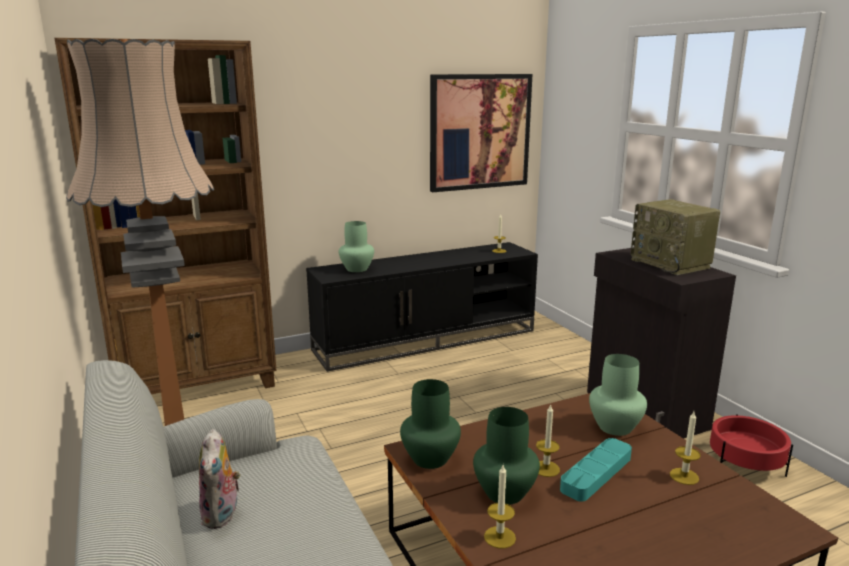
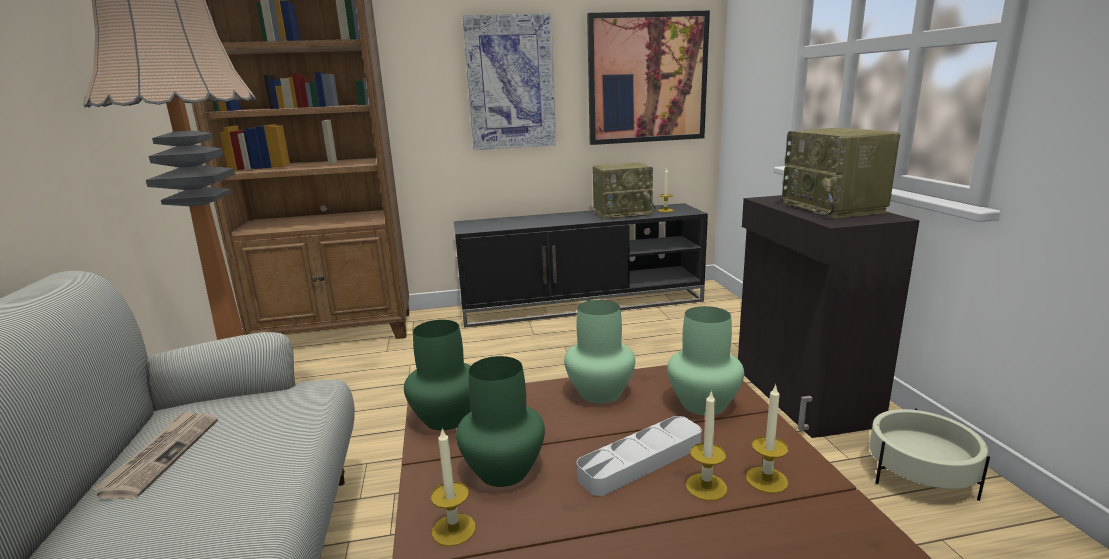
camera: 15 degrees right, 0 degrees up
plush toy [199,429,241,529] -> newspaper [92,410,218,499]
green vase [339,221,374,272] -> green vase moved to [564,300,635,404]
candle [536,404,560,477] -> candle moved to [686,390,727,501]
turquoise tray [560,438,632,501] -> grey tray [577,416,702,496]
red planter [710,414,793,477] -> beige planter [870,408,990,501]
none -> picture [463,13,556,150]
none -> radio [593,162,655,219]

